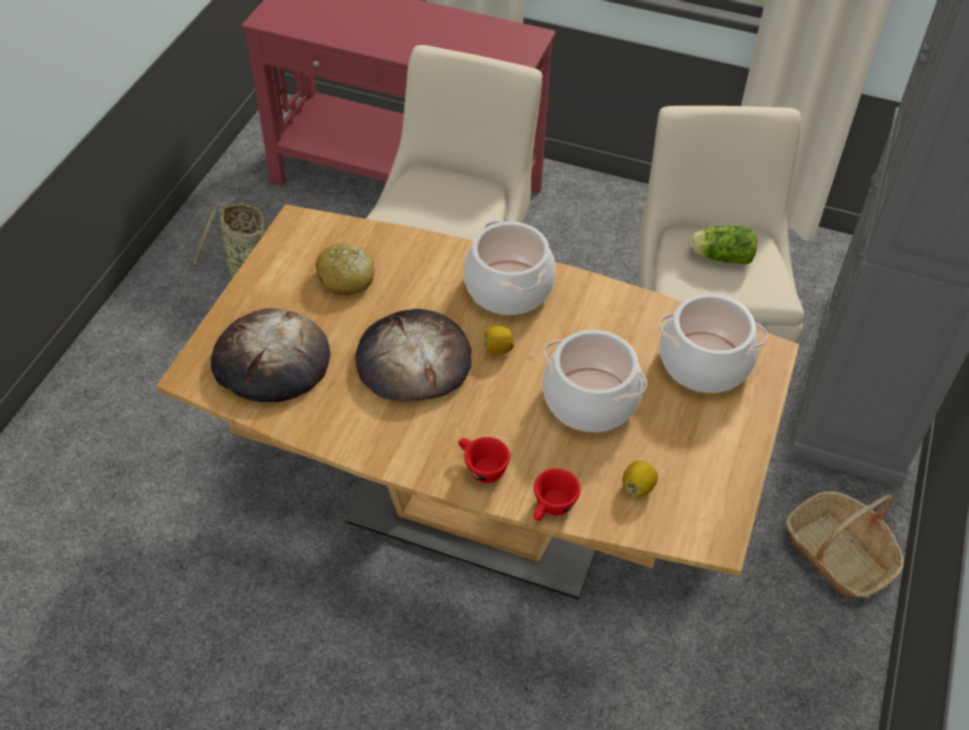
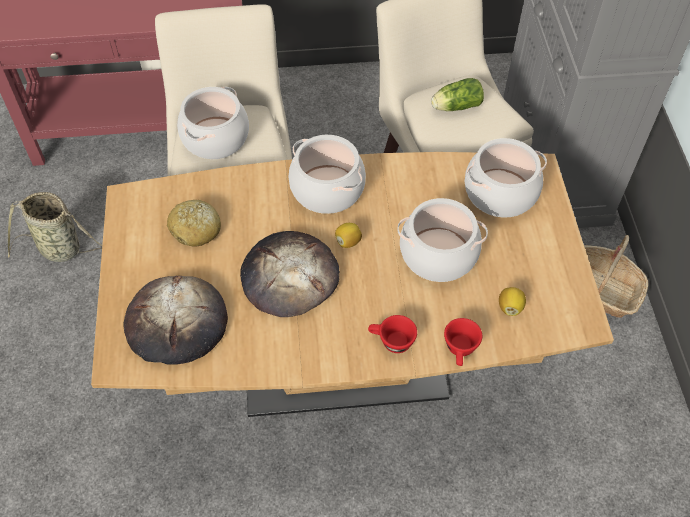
camera: 25 degrees left, 5 degrees up
none -> cooking pot [177,87,249,159]

